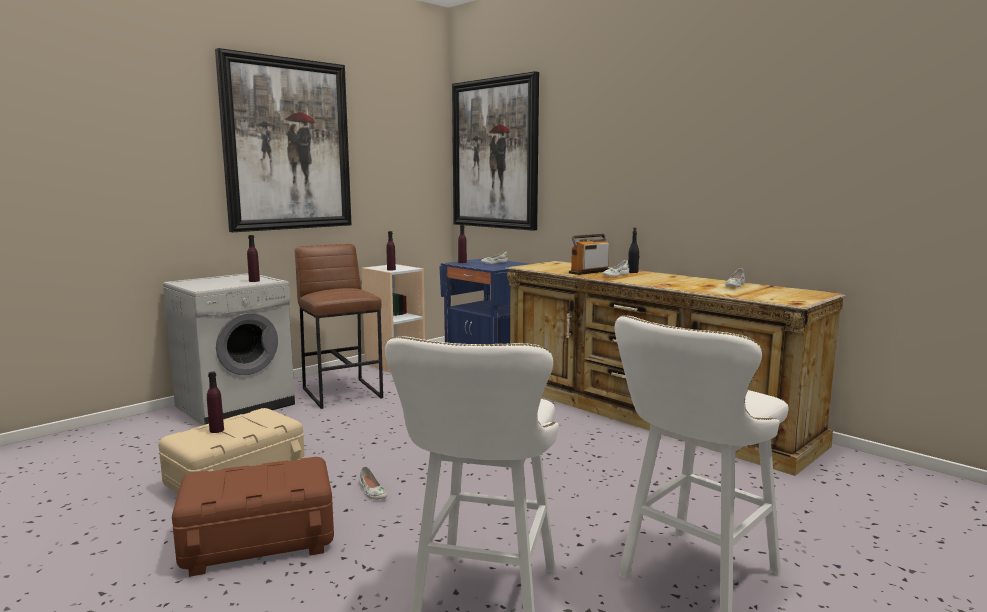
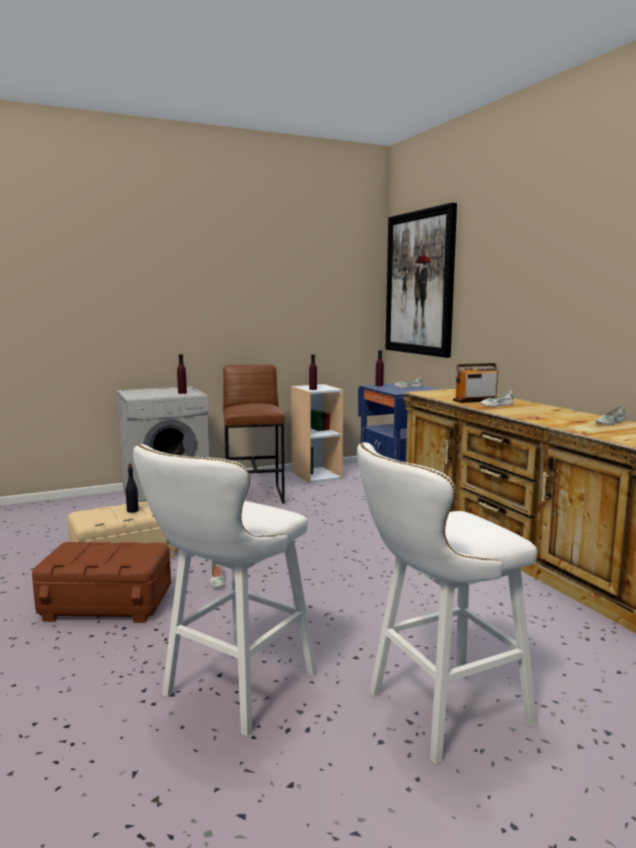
camera: 20 degrees right, 0 degrees up
purple bottle [207,372,224,433] -> none
picture [215,48,352,232] -> none
black bottle [628,227,639,273] -> black bottle moved to [126,464,139,513]

